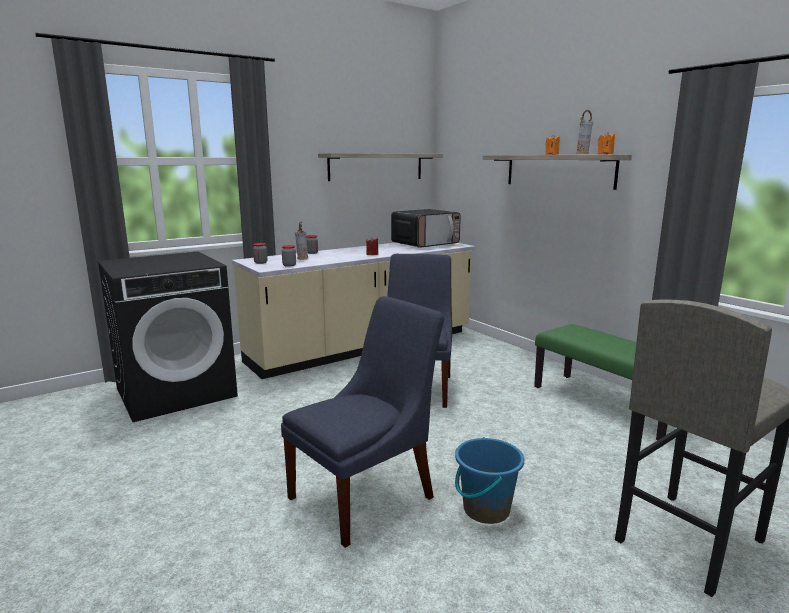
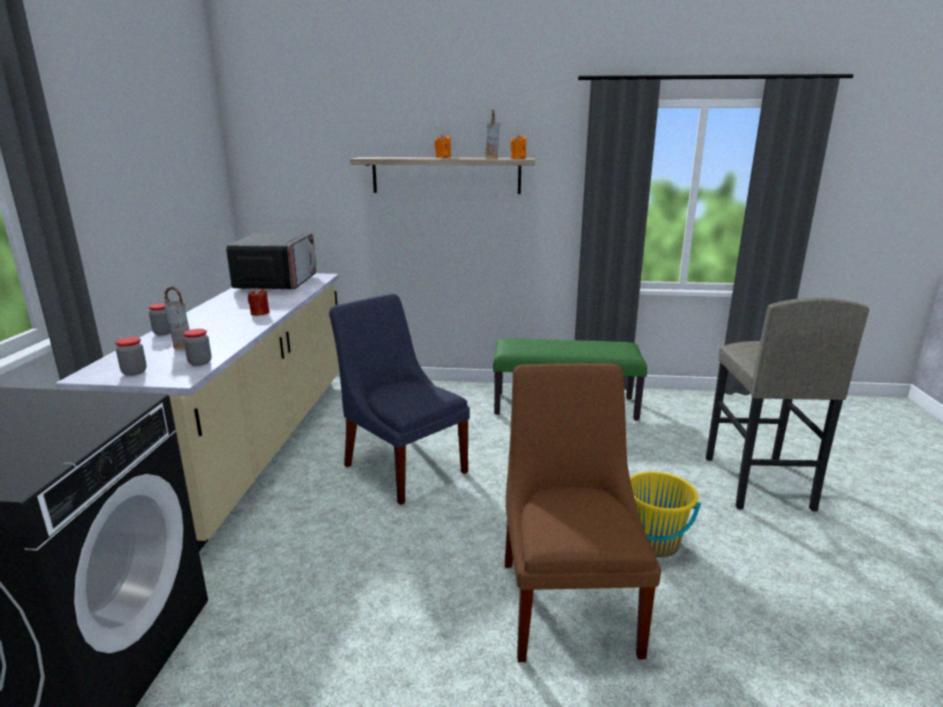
camera: 50 degrees left, 5 degrees up
blue chair [281,296,444,548] -> brown chair [505,363,661,662]
shelf [318,153,443,181] -> none
blue bucket [455,437,524,524] -> yellow bucket [630,471,701,558]

